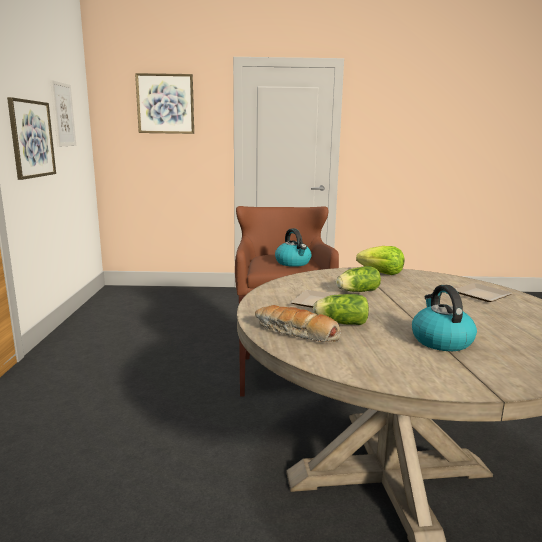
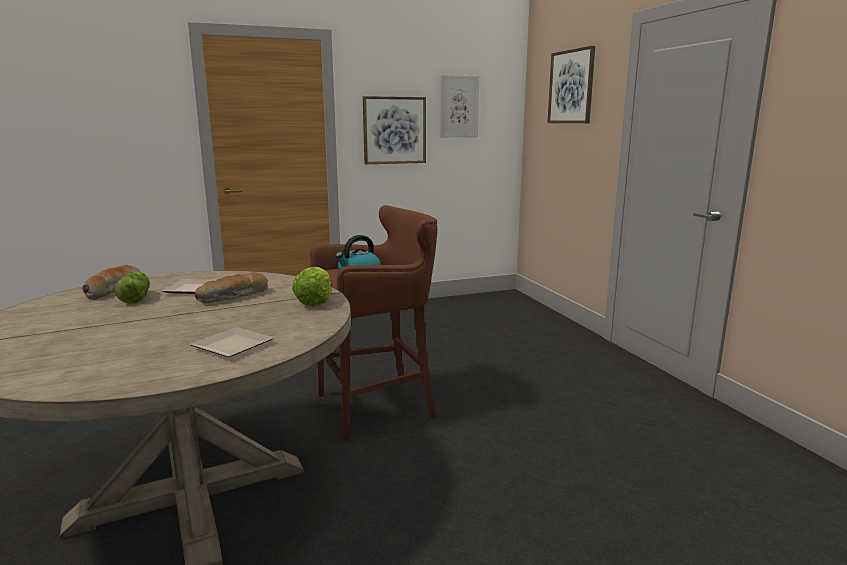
camera: 70 degrees right, 0 degrees up
lettuce [336,266,381,292] -> bread [194,272,268,303]
kettle [412,285,477,351] -> none

